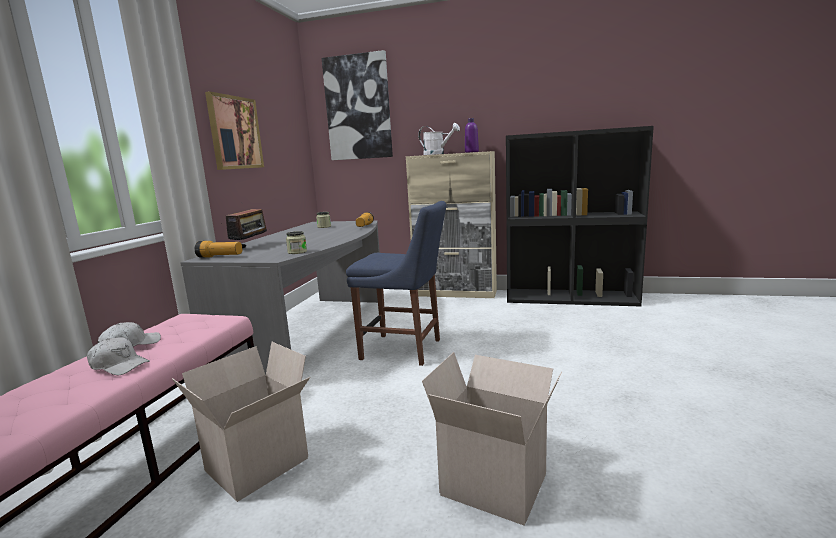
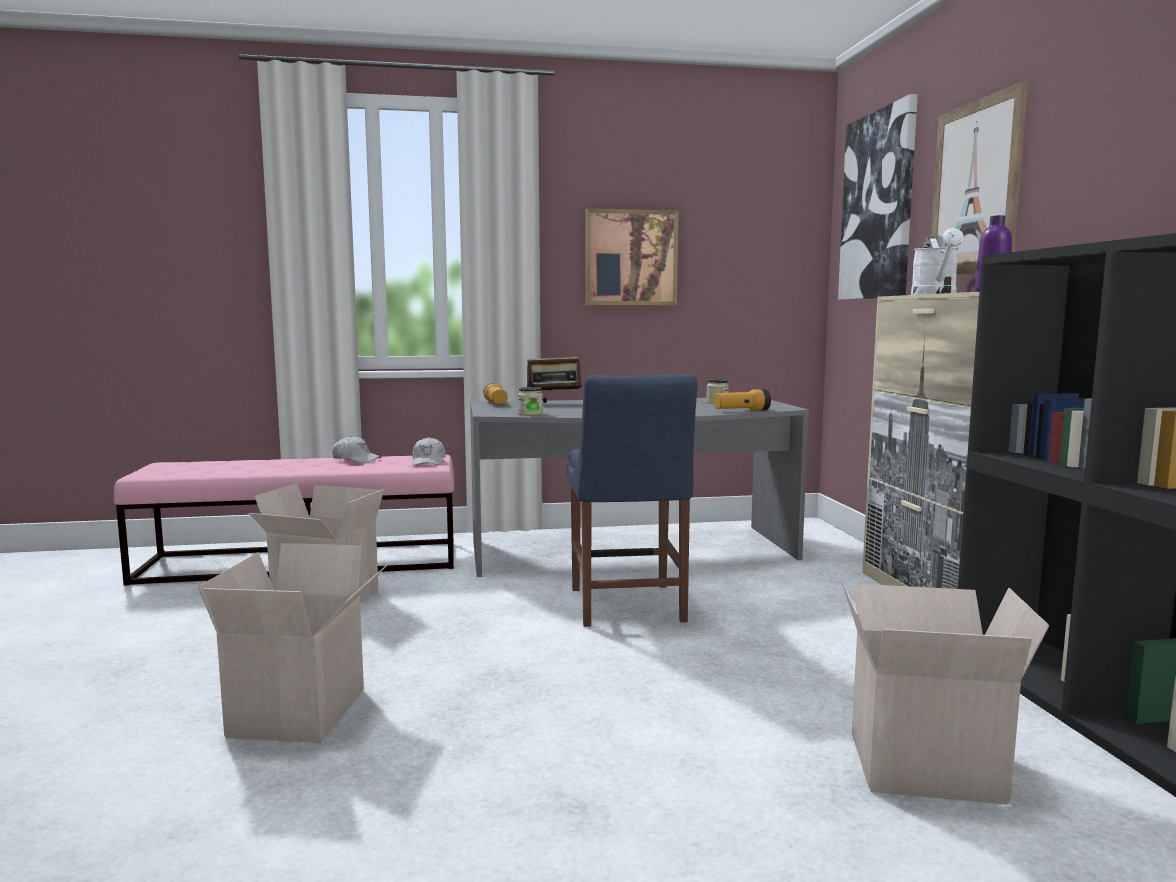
camera: 65 degrees right, 5 degrees down
white cap [87,337,150,375] -> white cap moved to [412,437,446,466]
none -> cardboard box [841,579,1050,805]
none -> picture [930,81,1028,274]

